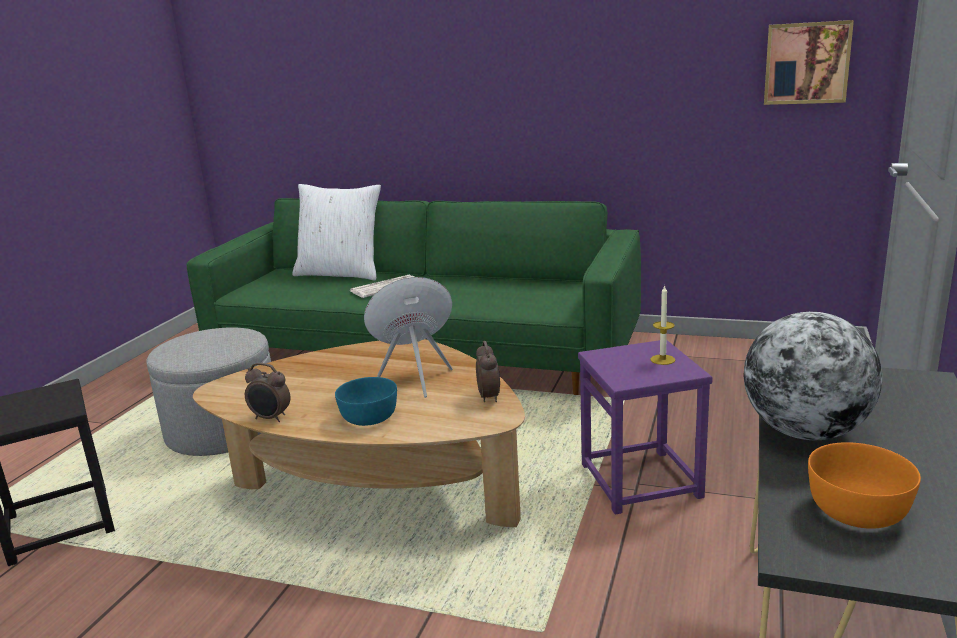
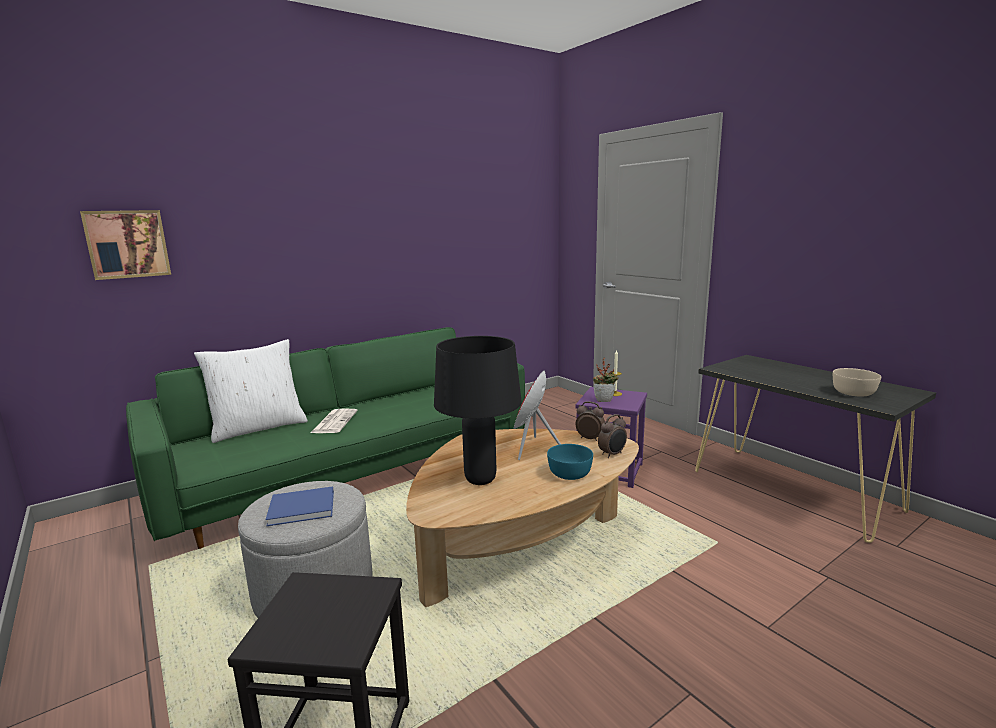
camera: 55 degrees left, 5 degrees down
alarm clock [245,363,290,422] -> alarm clock moved to [598,414,627,458]
globe [744,312,882,440] -> none
picture [764,20,854,105] -> picture moved to [80,210,171,280]
orange bowl [808,442,921,529] -> beige bowl [833,368,881,397]
none -> blue book [266,486,334,526]
none -> black table lamp [434,336,522,485]
none -> potted plant [593,358,619,402]

